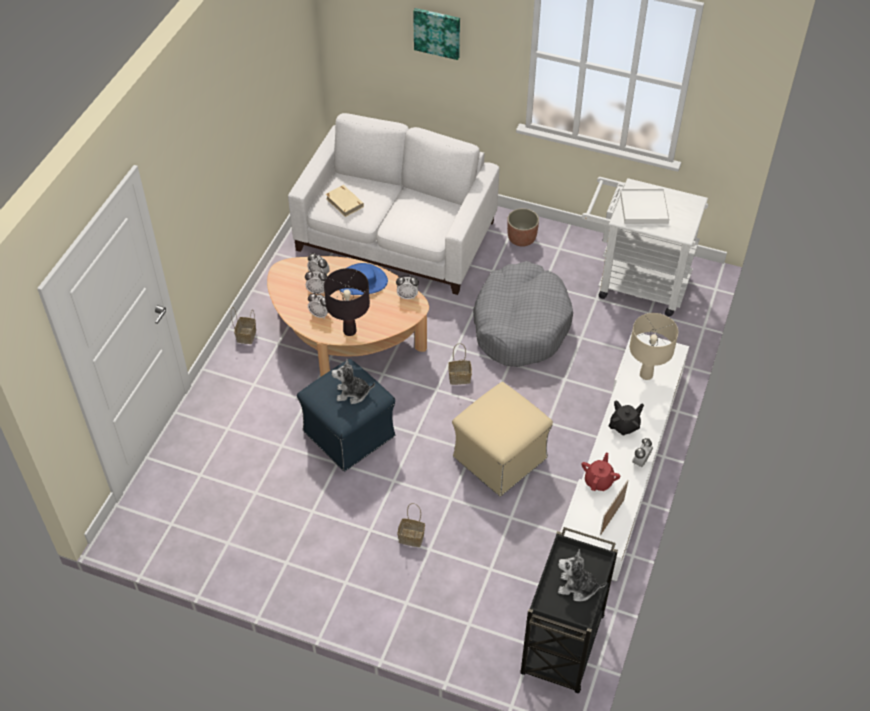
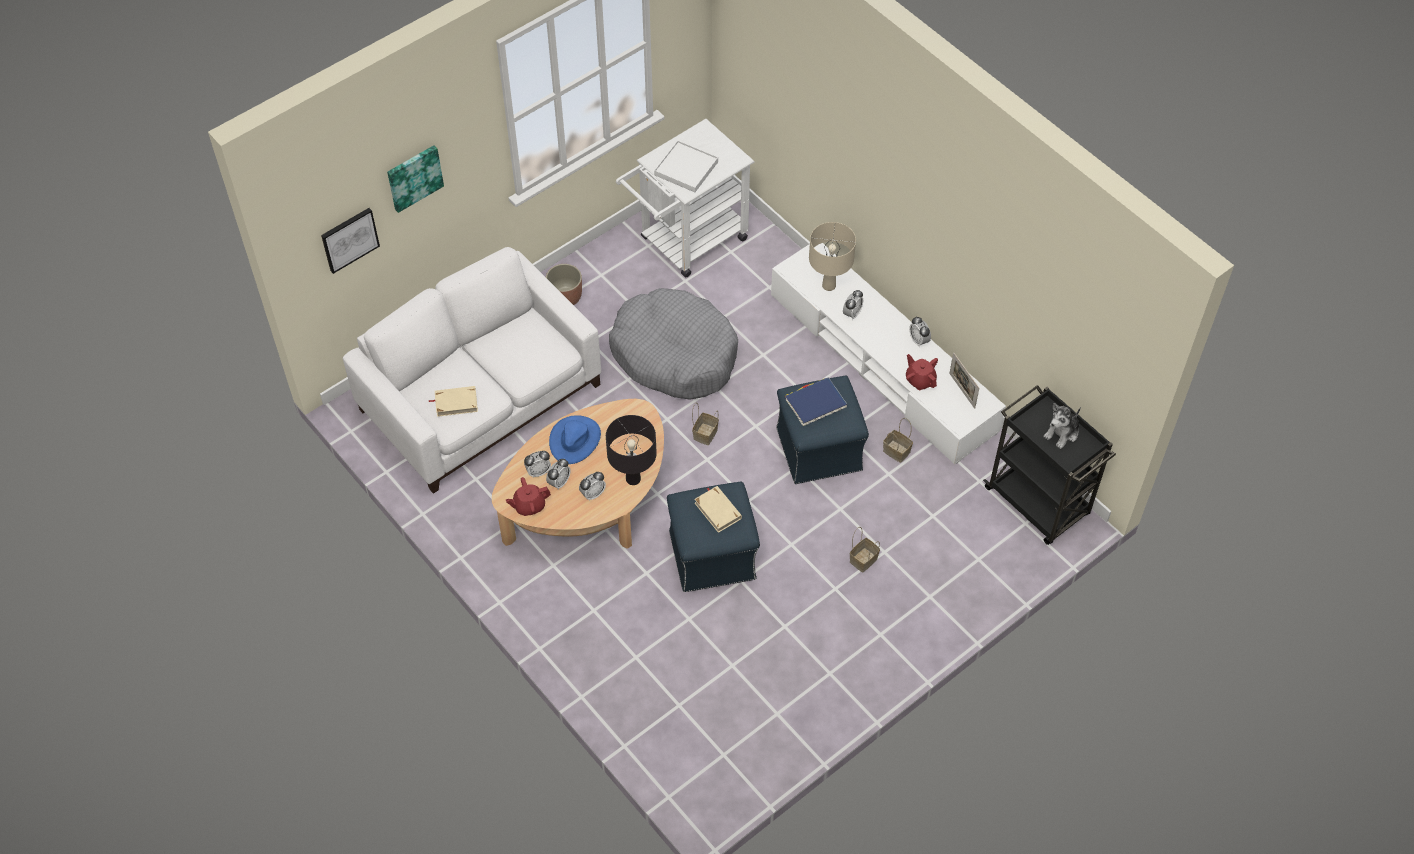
camera: 60 degrees left, 5 degrees up
basket [231,307,256,344] -> basket moved to [883,418,913,463]
plush toy [331,359,375,404] -> beige book [695,486,742,533]
alarm clock [396,275,419,299] -> alarm clock moved to [843,290,863,320]
beige ottoman [452,382,553,497] -> blue ottoman [776,376,869,484]
black teapot [609,401,644,435] -> none
none -> picture [321,208,380,274]
none -> red teapot [506,477,551,516]
none -> blue book [785,378,847,426]

